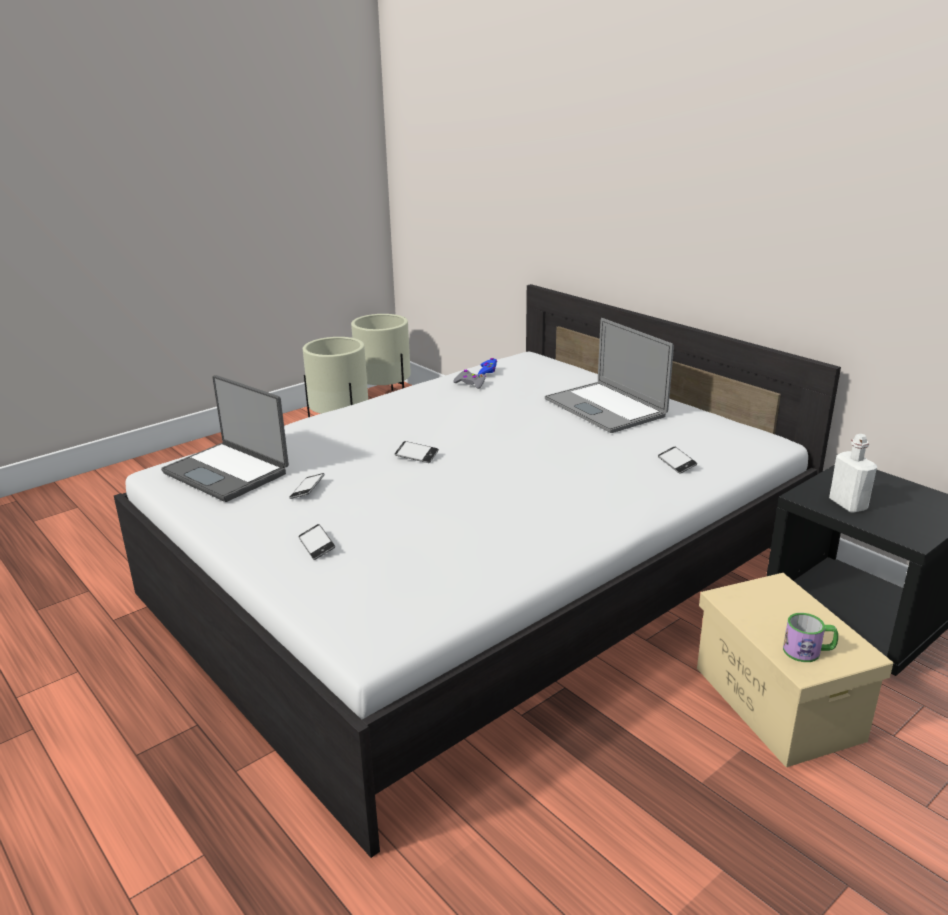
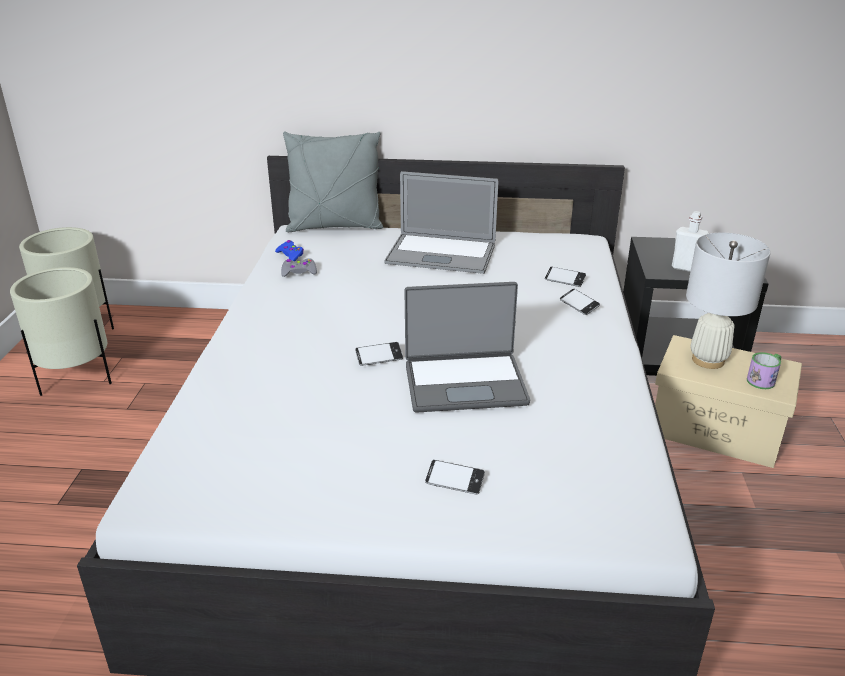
camera: 45 degrees left, 5 degrees up
laptop [161,375,289,502] -> laptop moved to [405,282,530,413]
phone [289,473,325,499] -> phone moved to [560,289,600,315]
none -> grey pillow [283,131,383,232]
none -> white table lamp [686,233,771,369]

